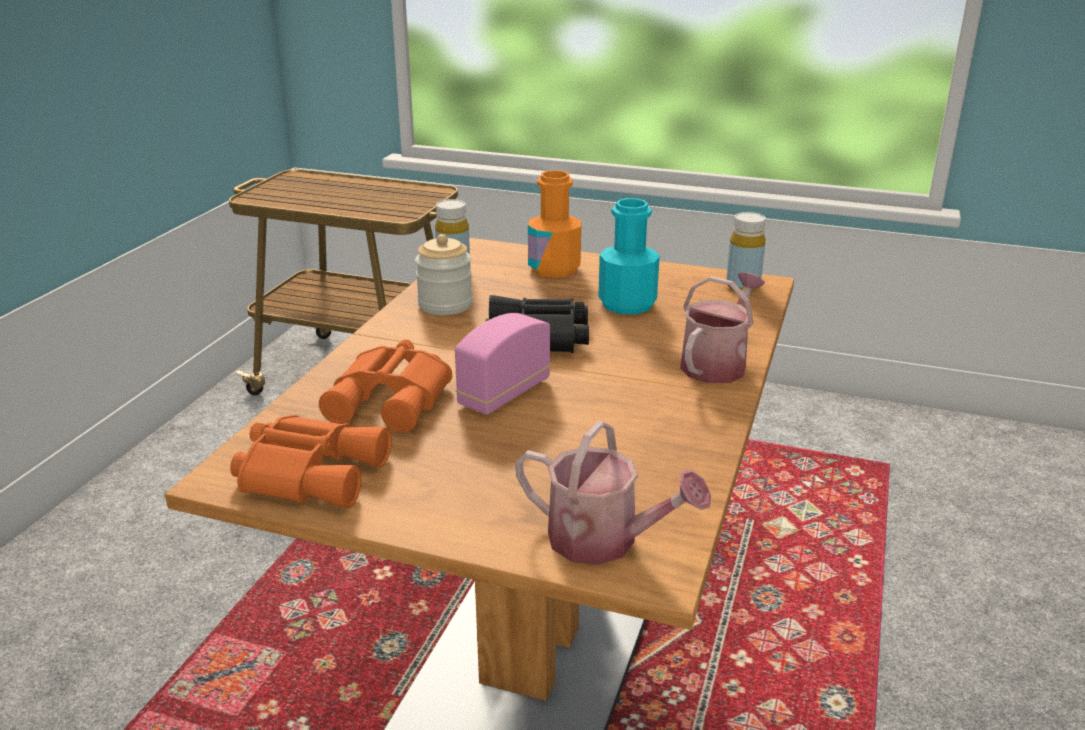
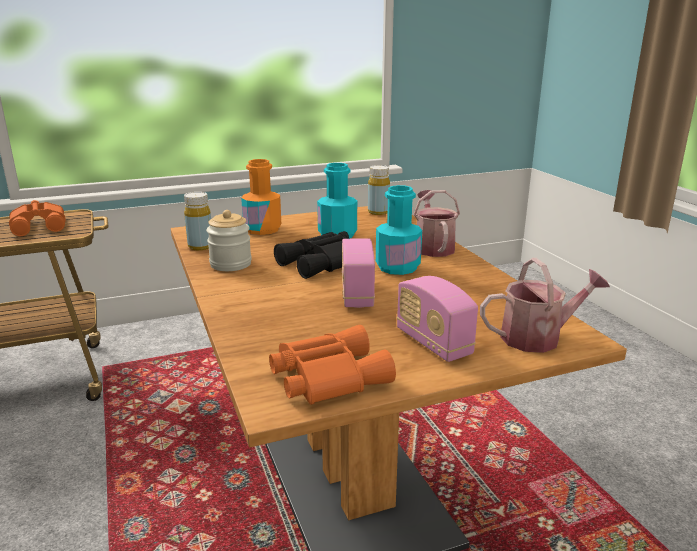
camera: 40 degrees left, 5 degrees down
orange binoculars [319,340,452,433] -> orange binoculars moved to [9,200,66,236]
none -> turquoise bottle [376,185,422,275]
none -> radio [397,276,478,362]

